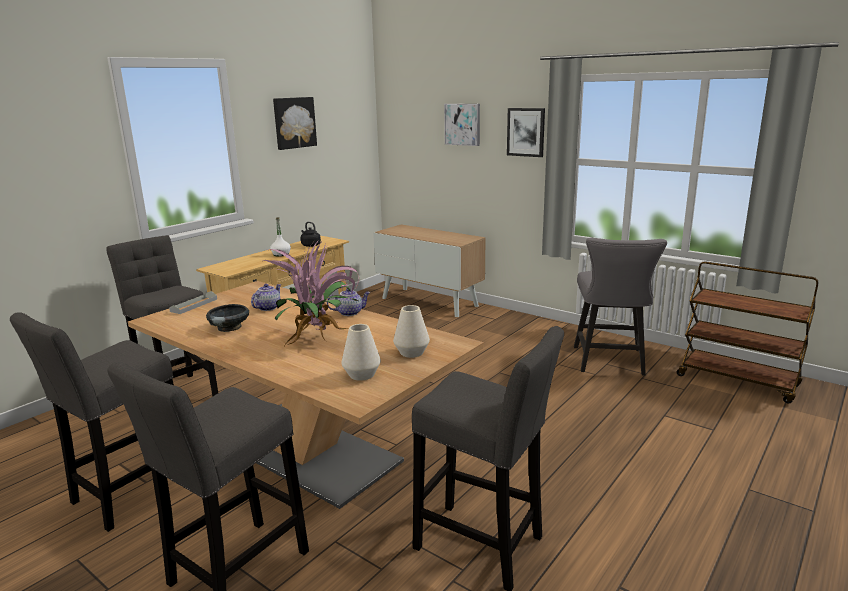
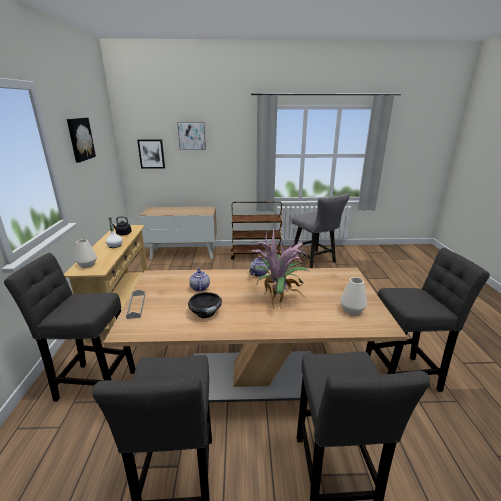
camera: 40 degrees left, 5 degrees up
white vase [393,305,430,358] -> white vase moved to [75,239,97,268]
picture [507,108,545,157] -> picture moved to [137,140,165,169]
brown cart [677,261,818,403] -> brown cart moved to [231,201,282,260]

